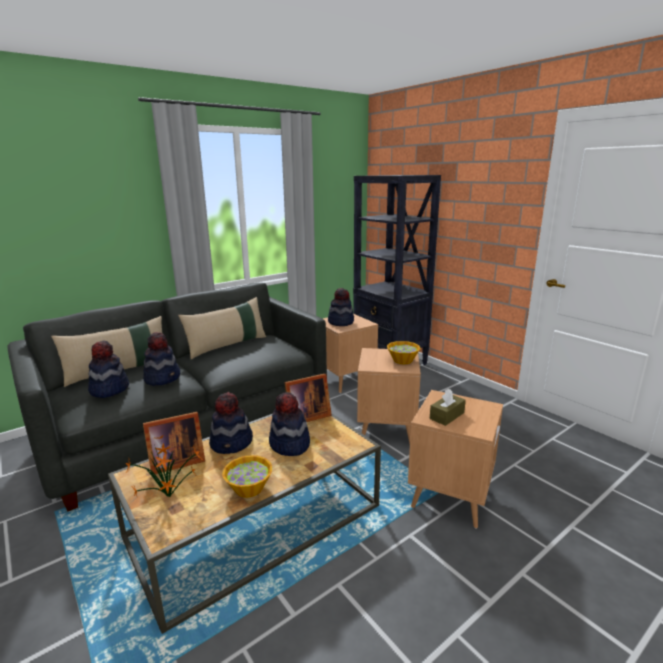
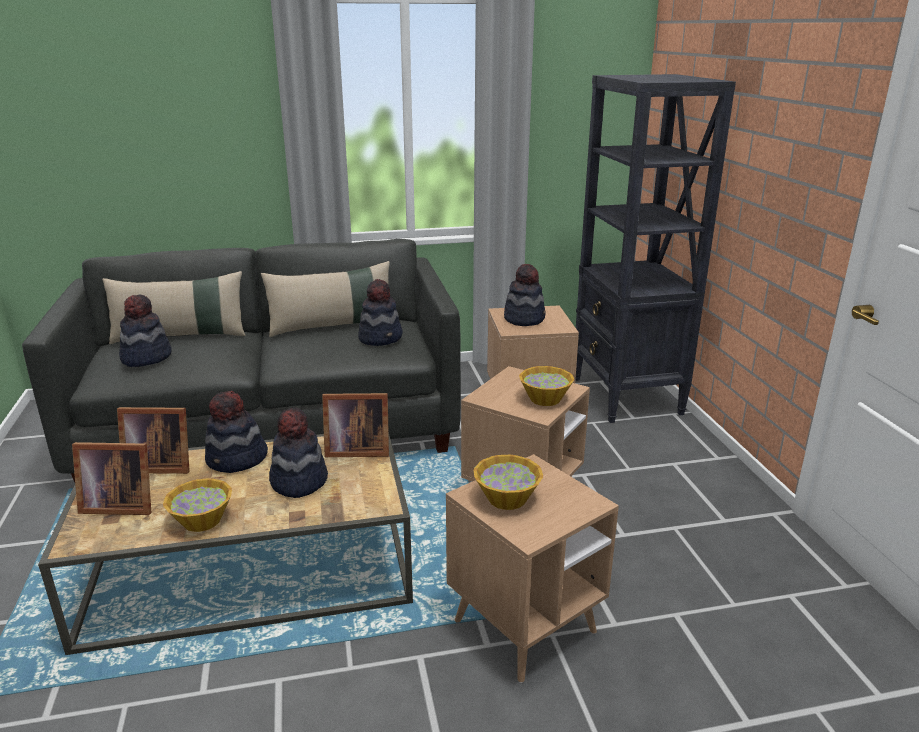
camera: 25 degrees right, 5 degrees up
potted plant [126,434,203,497] -> picture frame [72,442,151,515]
hat [143,332,180,386] -> hat moved to [358,279,403,346]
brown tissue box [430,388,466,426] -> bowl [473,455,543,510]

